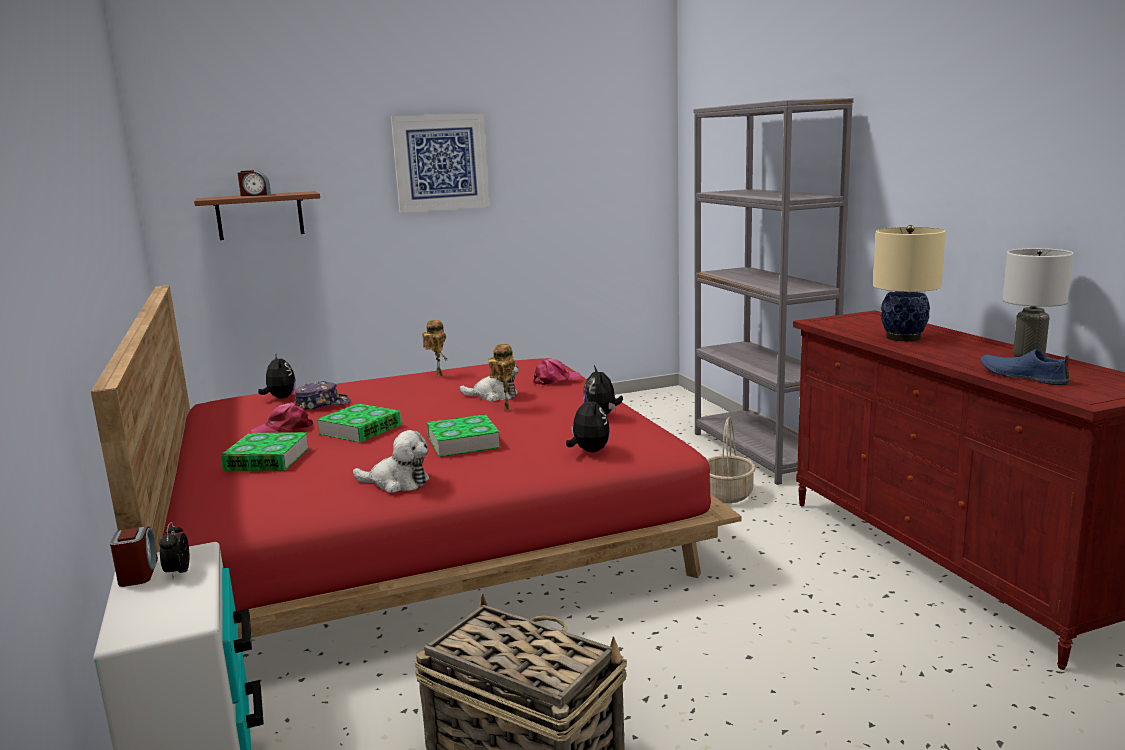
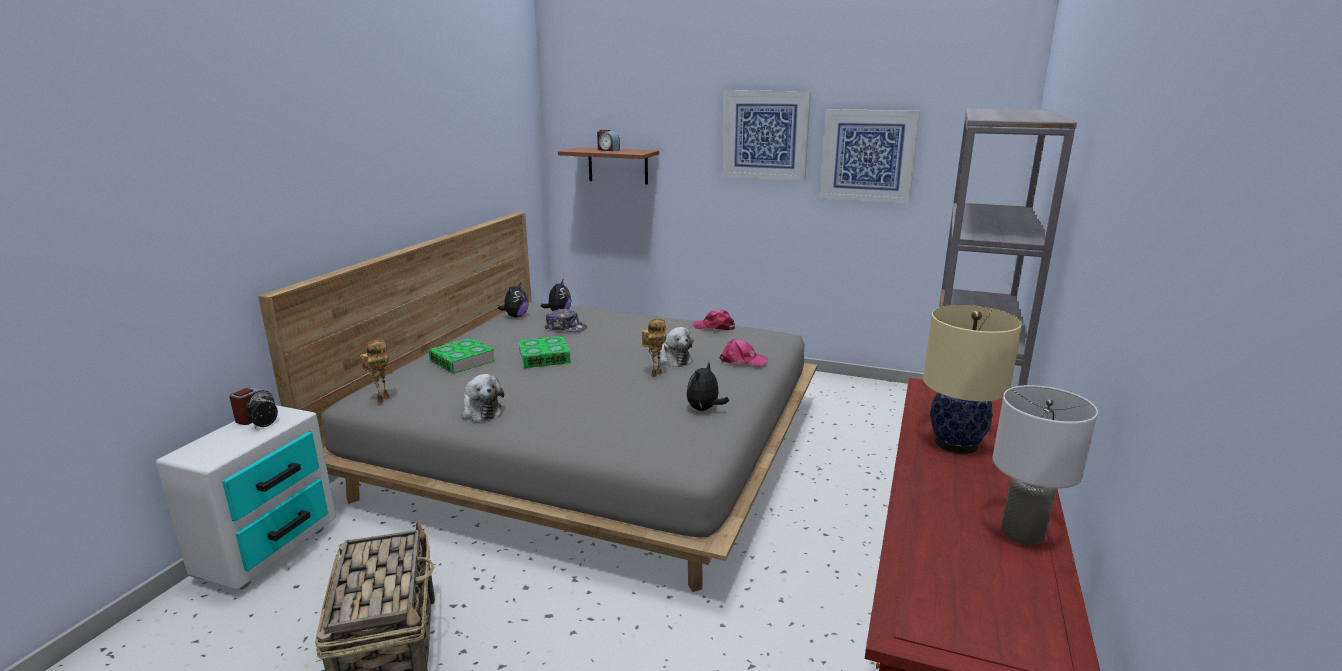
camera: 40 degrees right, 5 degrees up
red bed [91,285,742,639] -> grey bed [258,212,817,592]
pink cap [251,402,313,433] -> pink cap moved to [693,310,735,330]
toy robot [422,320,448,377] -> toy robot moved to [360,340,393,403]
book [427,414,501,457] -> none
plush toy [566,395,610,452] -> plush toy moved to [498,283,529,318]
basket [707,417,755,503] -> none
blue shoe [980,349,1070,385] -> none
none -> picture [821,109,920,203]

